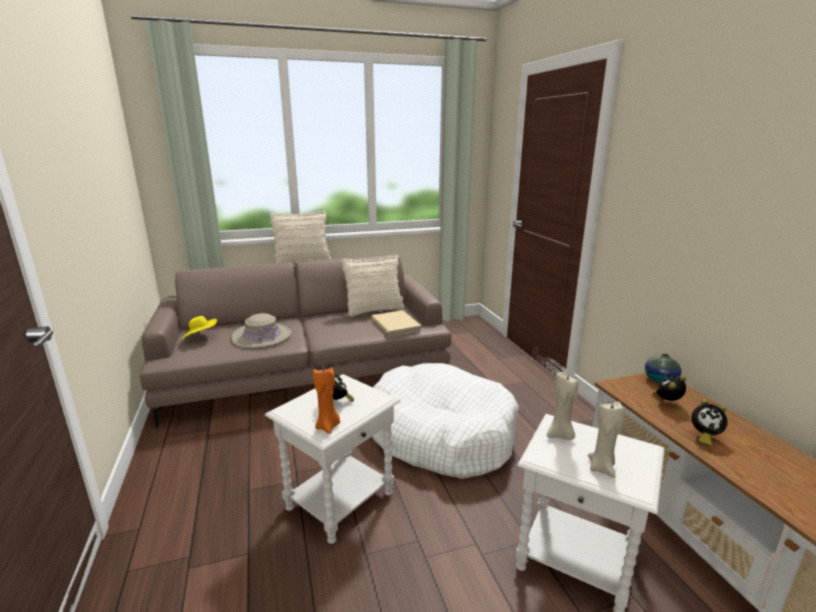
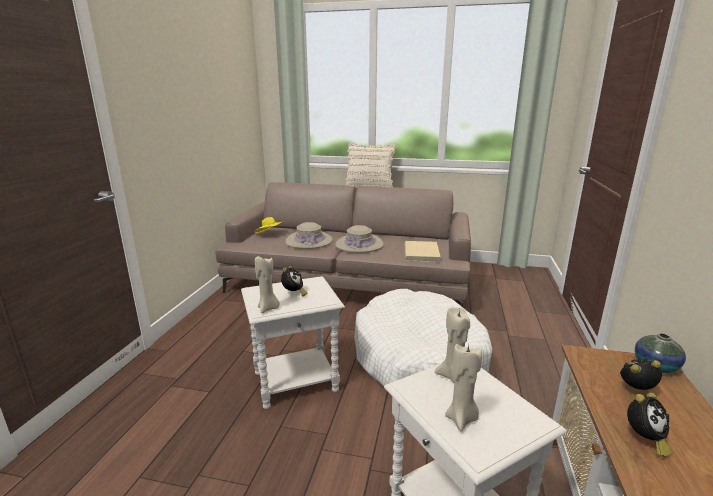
camera: 30 degrees right, 0 degrees up
orange candle [313,367,340,434] -> beige candle [255,255,280,313]
beige pillow [342,255,405,317] -> none
alarm clock [691,399,727,446] -> alarm clock turned 75 degrees counterclockwise [627,393,672,457]
none -> beige hat [335,225,384,253]

